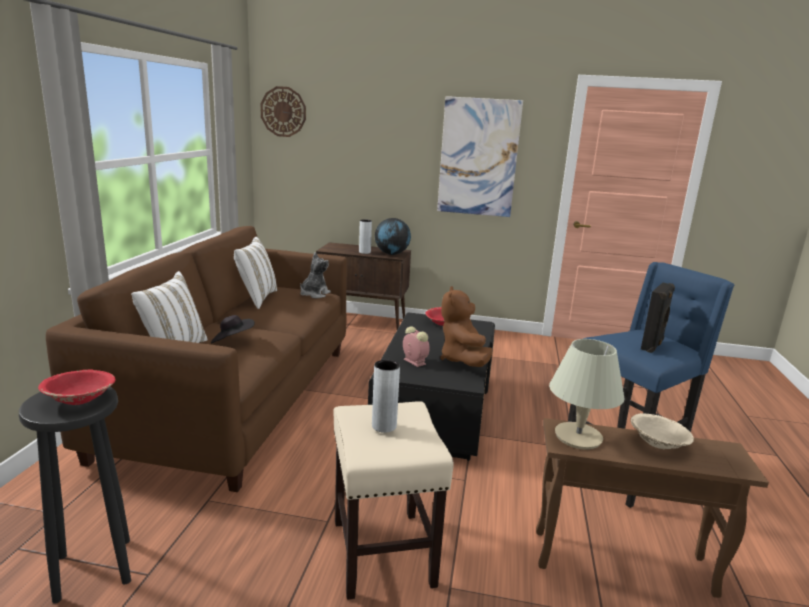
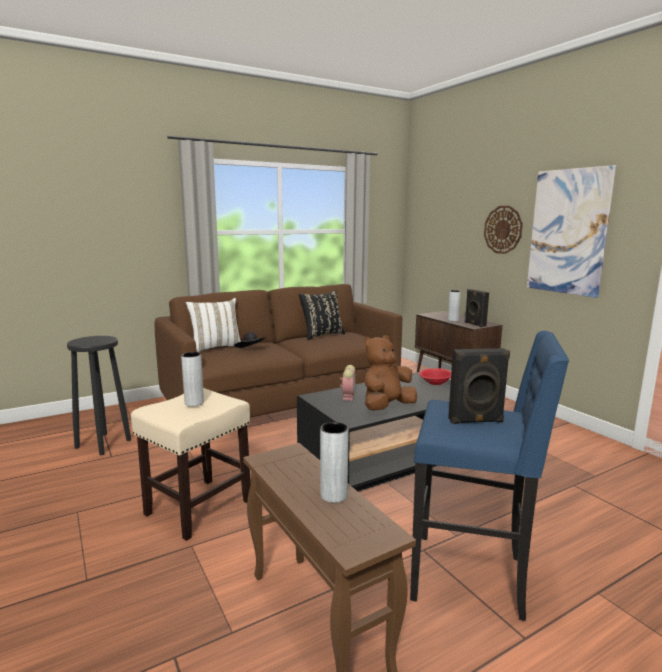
camera: 50 degrees right, 5 degrees down
red bowl [38,370,116,405] -> none
white pillow [234,237,277,309] -> black pillow [299,290,345,340]
wall clock [260,86,306,137] -> wall clock moved to [484,206,523,254]
plush toy [300,252,331,298] -> none
globe [375,218,411,255] -> black speaker [465,289,489,327]
beige table lamp [549,339,625,450] -> none
beige bowl [631,413,694,449] -> grey vase [320,422,349,503]

